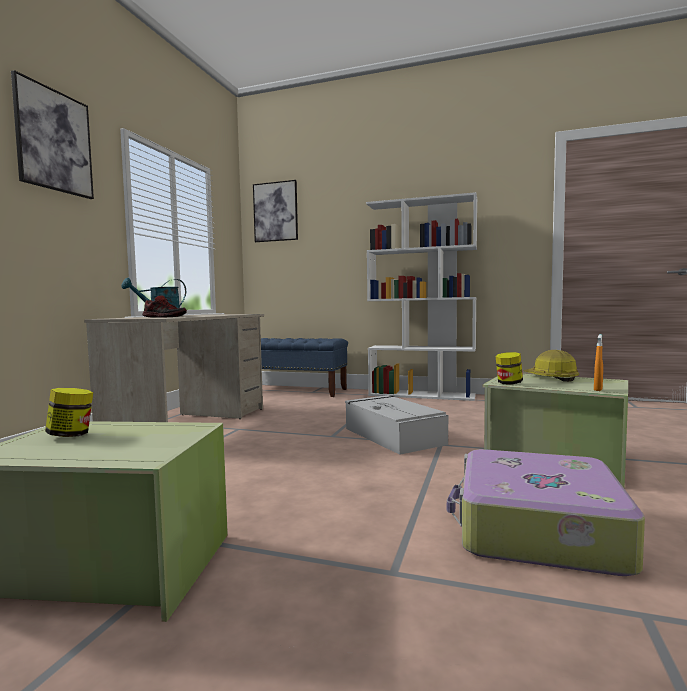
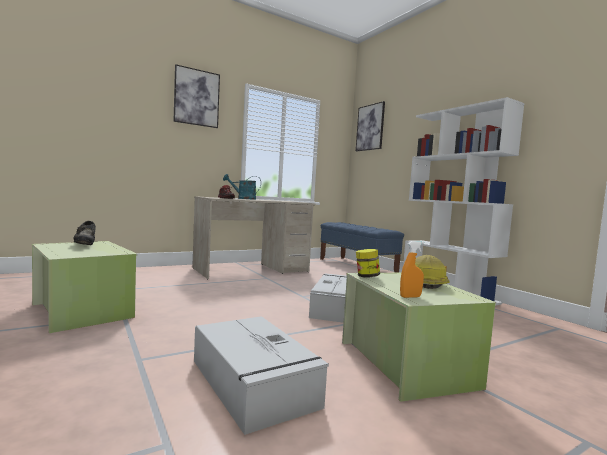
camera: 40 degrees right, 0 degrees up
jar [45,388,93,437] -> black shoe [74,221,96,245]
suitcase [447,449,645,576] -> grey storage box [194,316,329,435]

